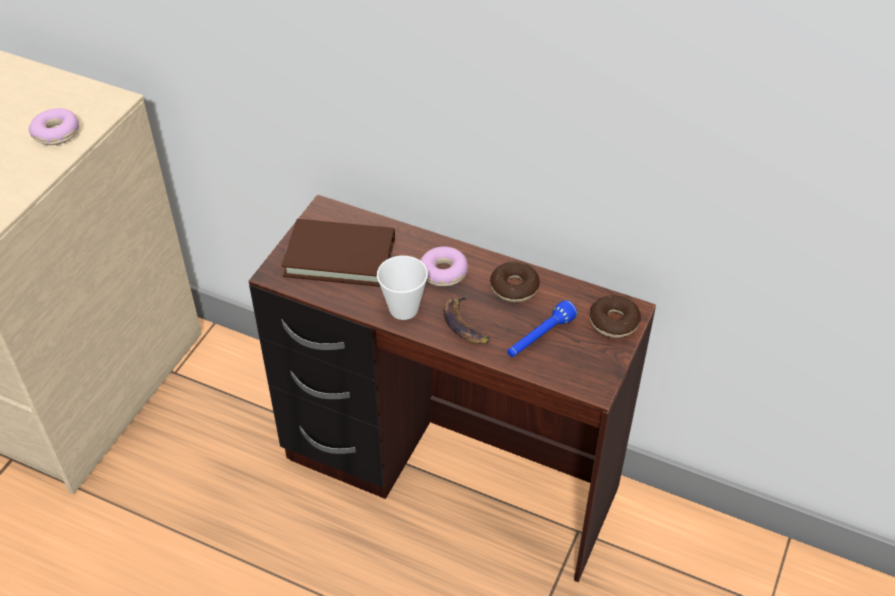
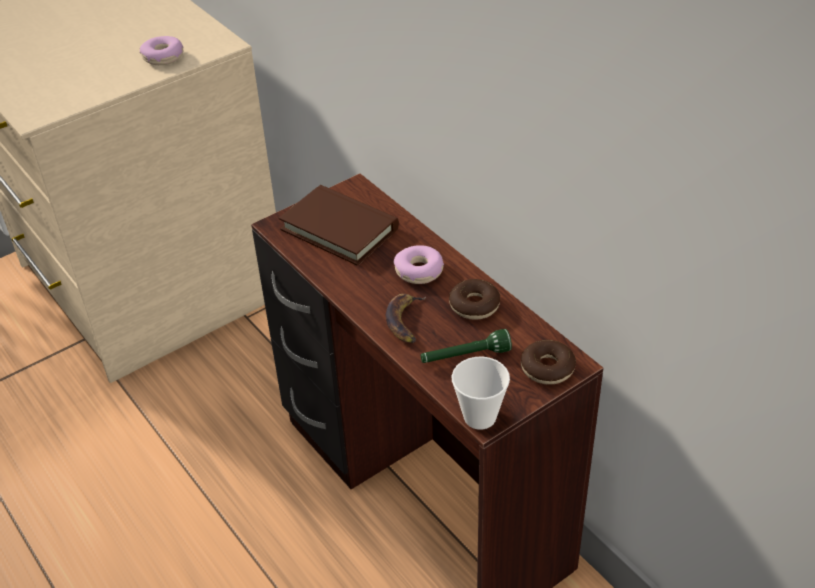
camera: 30 degrees right, 5 degrees down
cup [377,256,428,320] -> cup moved to [452,357,510,430]
blue flashlight [507,300,577,357] -> green flashlight [421,329,512,363]

